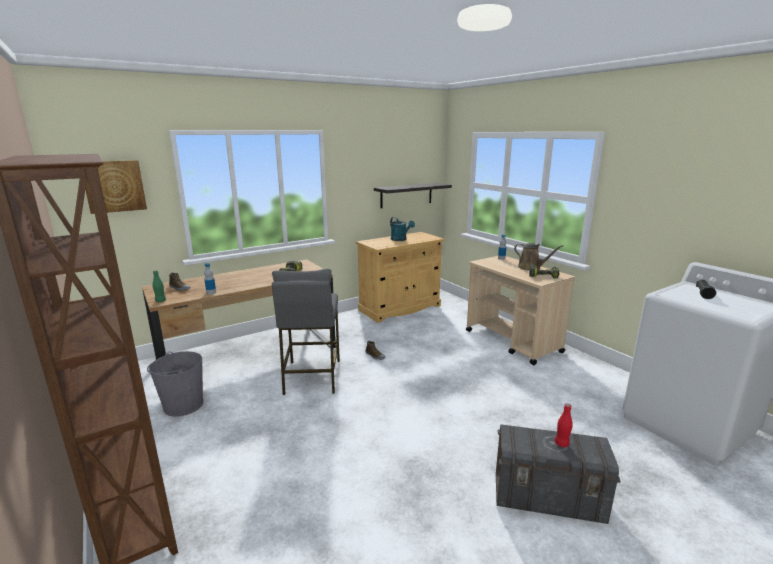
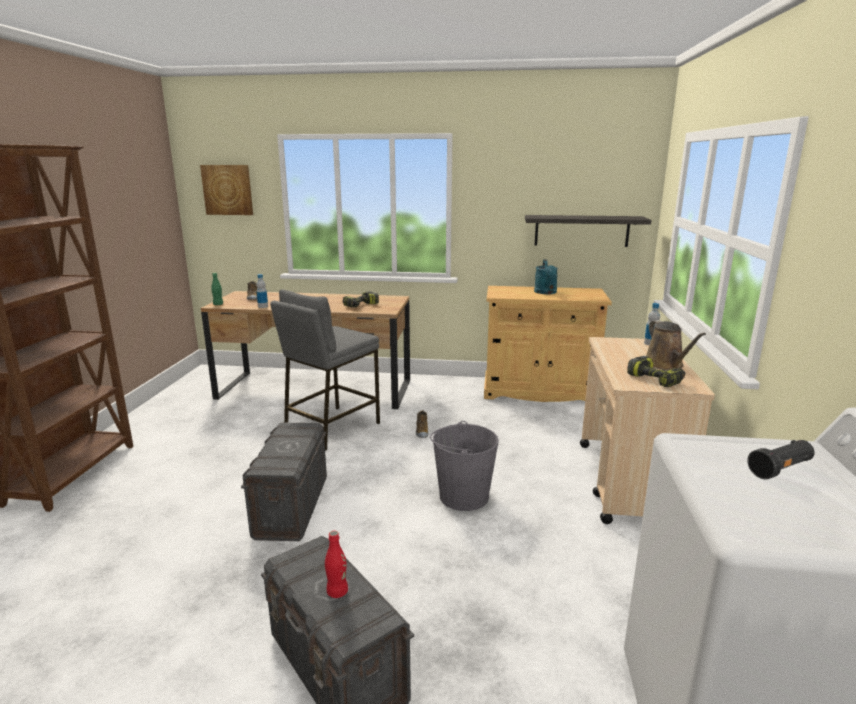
camera: 40 degrees right, 0 degrees up
grey bucket [147,351,203,417] -> grey bucket moved to [430,421,499,511]
none -> grey storage box [241,422,327,541]

